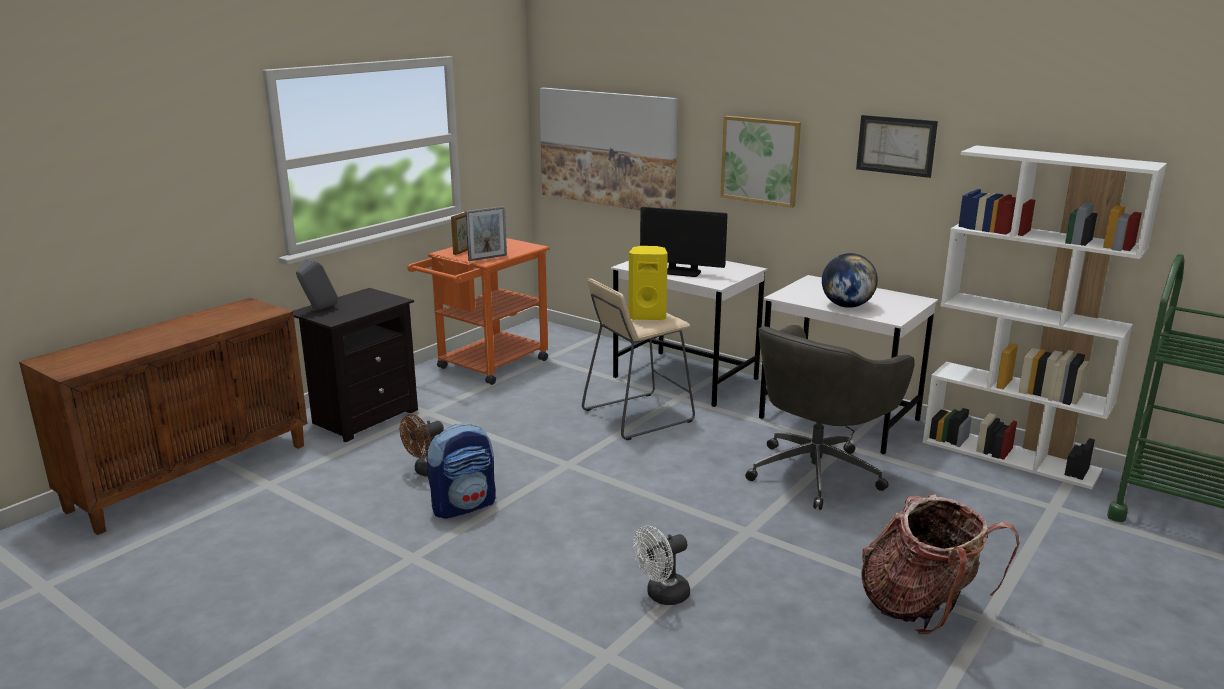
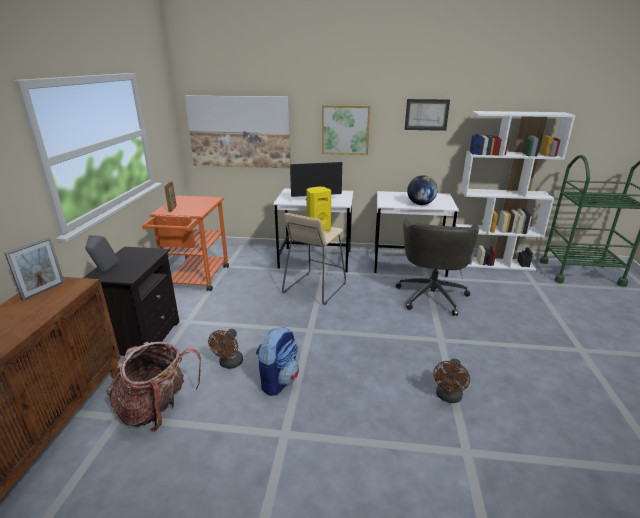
camera: 30 degrees left, 5 degrees up
picture frame [466,206,507,261] -> picture frame moved to [5,237,64,301]
white fan [633,526,690,605] -> brown fan [433,359,470,403]
backpack [862,494,1019,634] -> backpack moved to [106,342,201,432]

